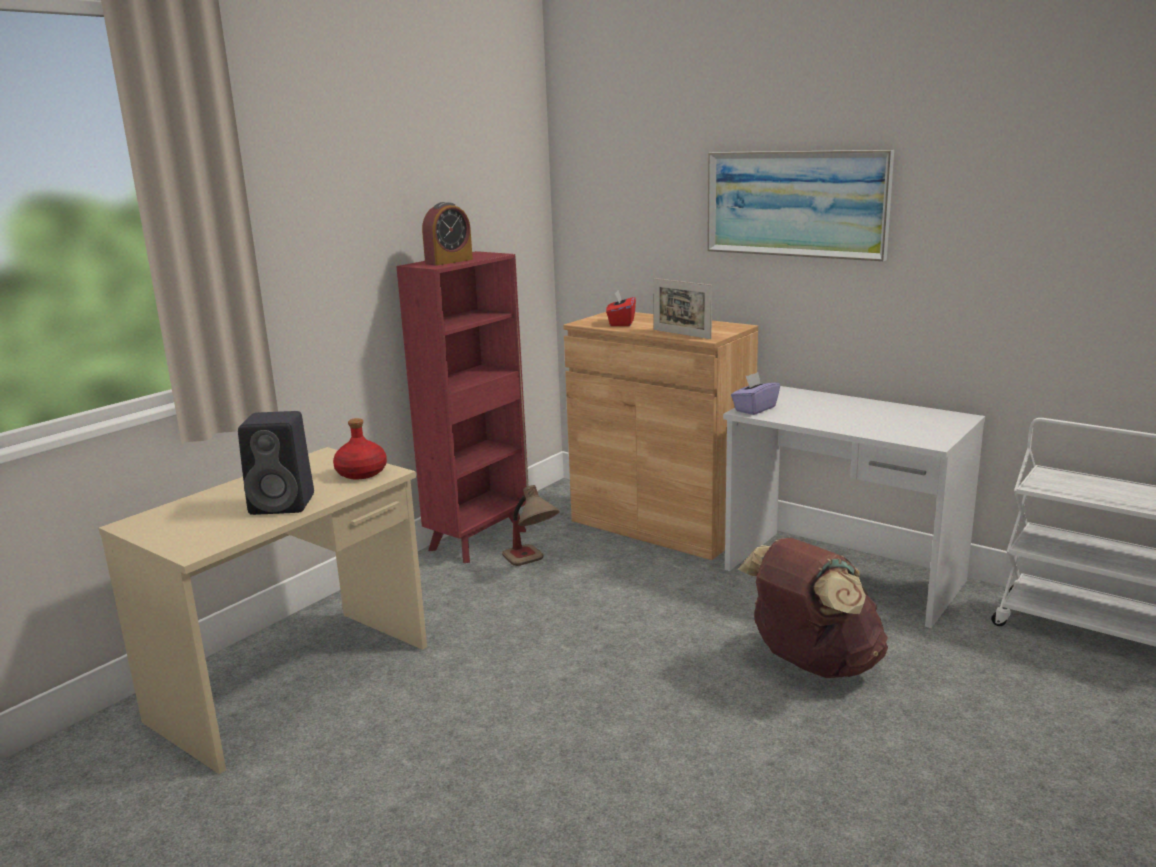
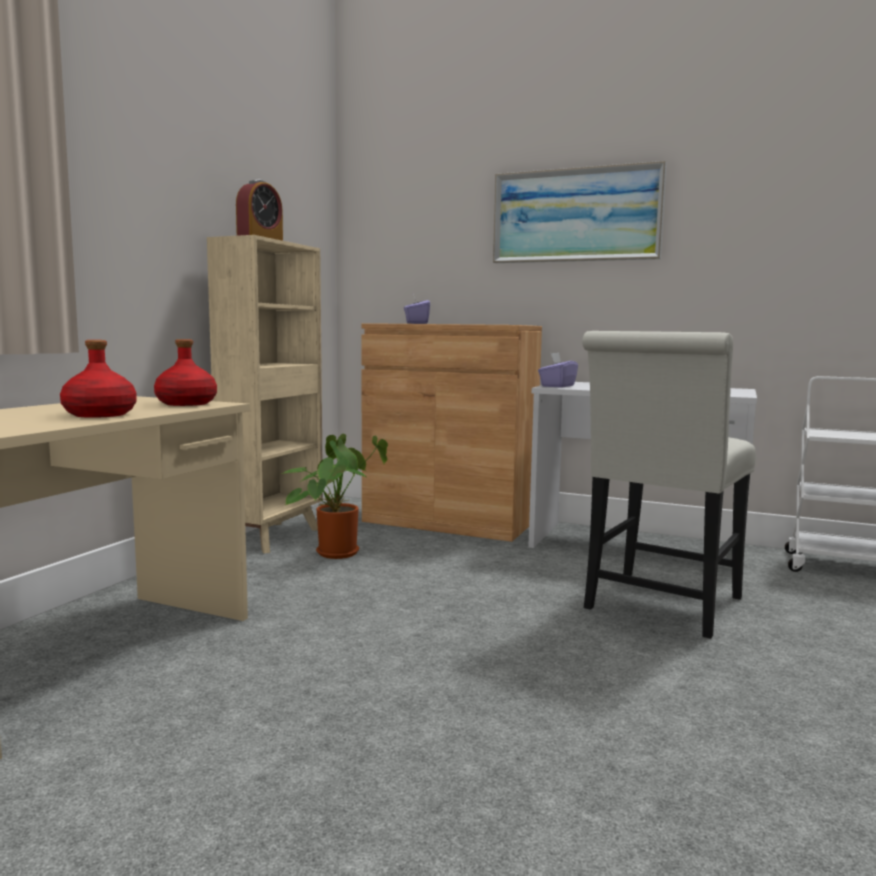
camera: 15 degrees left, 10 degrees down
black speaker [238,411,314,515] -> red bottle [60,340,136,418]
red bookcase [396,251,528,563] -> beige bookcase [207,235,323,553]
table lamp [502,485,560,566] -> potted plant [280,434,388,559]
red tissue box [606,290,636,326] -> purple tissue box [404,294,430,324]
picture frame [653,278,712,339] -> none
brown backpack [738,538,888,678] -> white chair [582,331,756,639]

